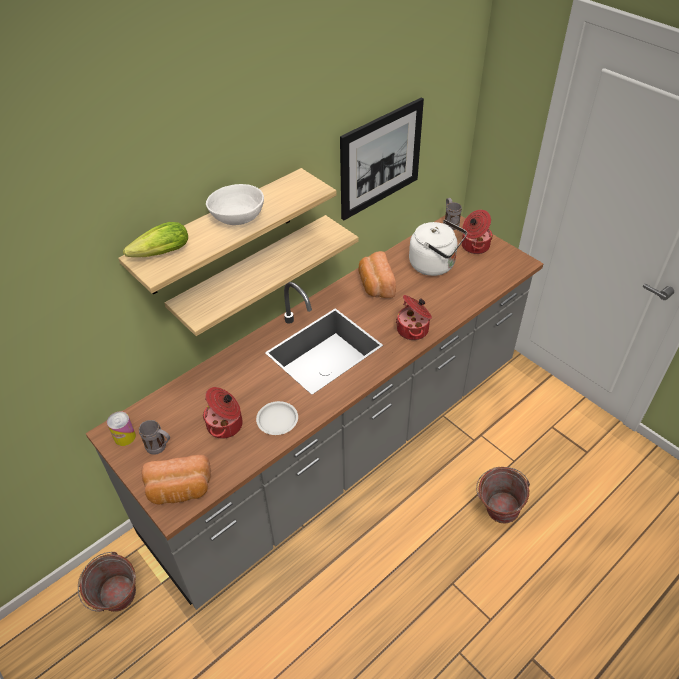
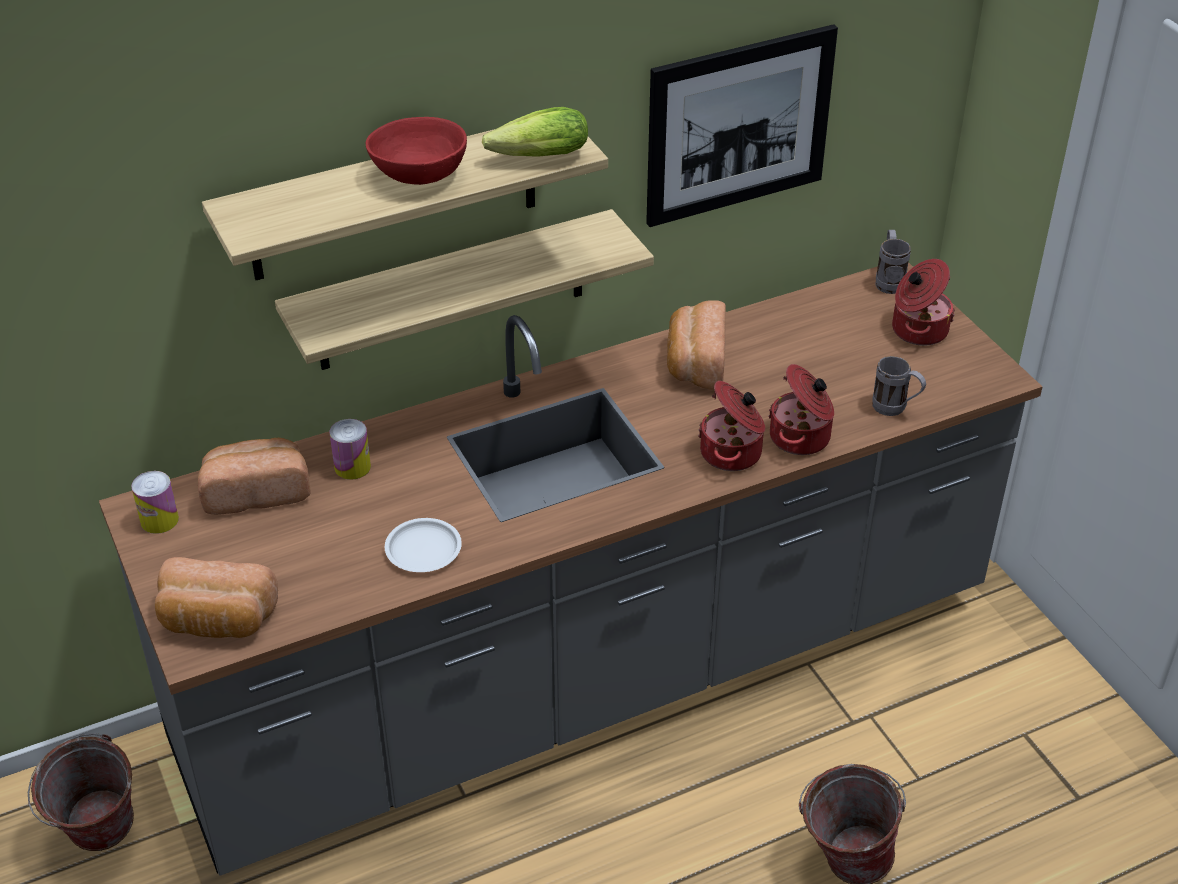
camera: 15 degrees right, 5 degrees down
lettuce [123,222,188,257] -> lettuce moved to [482,107,588,157]
grey mug [139,420,170,455] -> grey mug moved to [872,356,926,416]
cooking pot [203,387,243,439] -> cooking pot moved to [768,364,834,455]
white bowl [206,184,264,225] -> red bowl [366,117,467,185]
white kettle [409,220,467,276] -> none
none -> bread [198,438,310,515]
none -> can [329,419,371,480]

